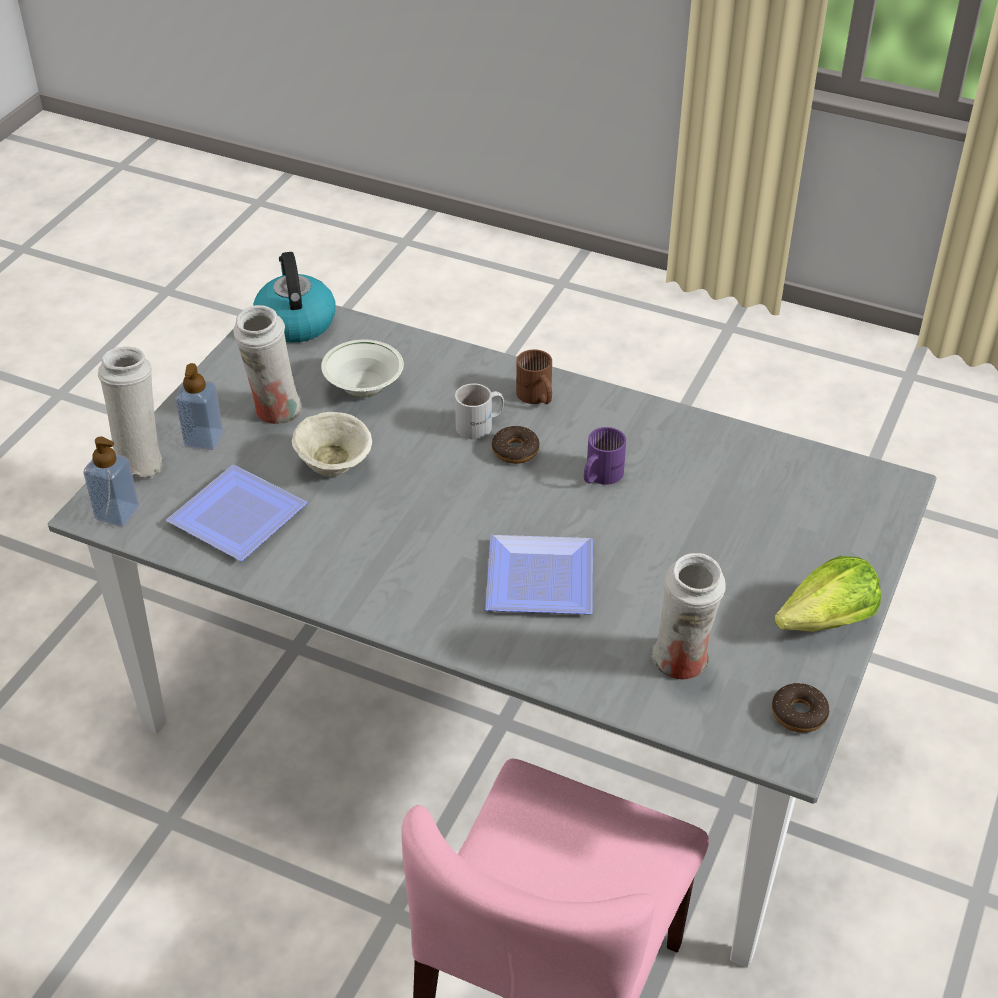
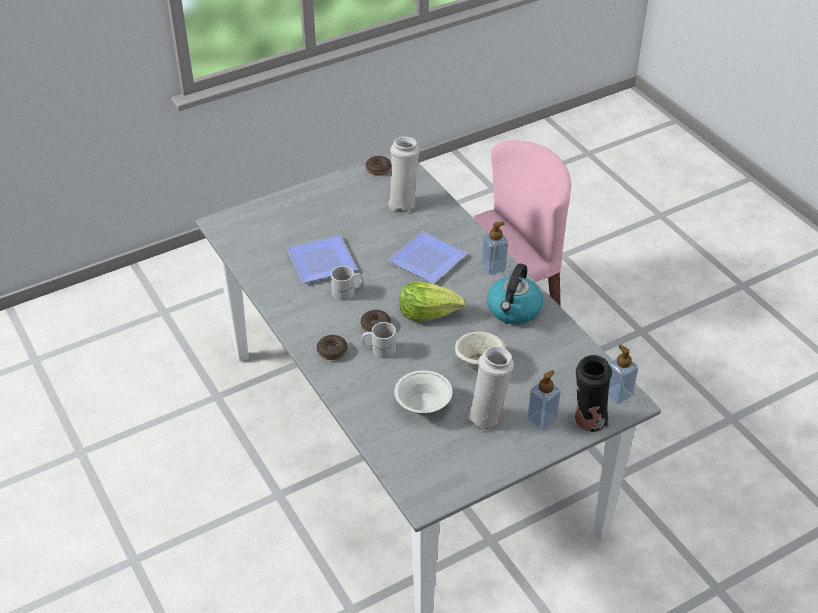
camera: 145 degrees left, 0 degrees up
white vase [98,347,163,478] -> black vase [575,355,612,432]
plate [166,465,307,561] -> plate moved to [287,235,357,283]
kettle [253,252,336,343] -> kettle moved to [487,263,543,324]
brown mug [516,349,552,404] -> donut [317,335,348,360]
purple mug [584,427,626,485] -> white mug [331,266,364,301]
lettuce [774,556,881,632] -> lettuce moved to [399,281,466,321]
none -> soap dispenser [482,222,508,275]

